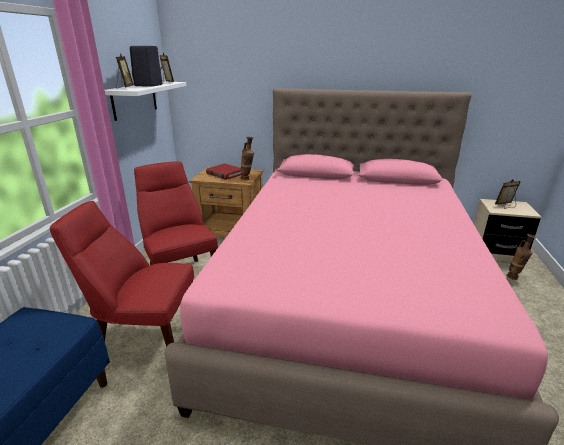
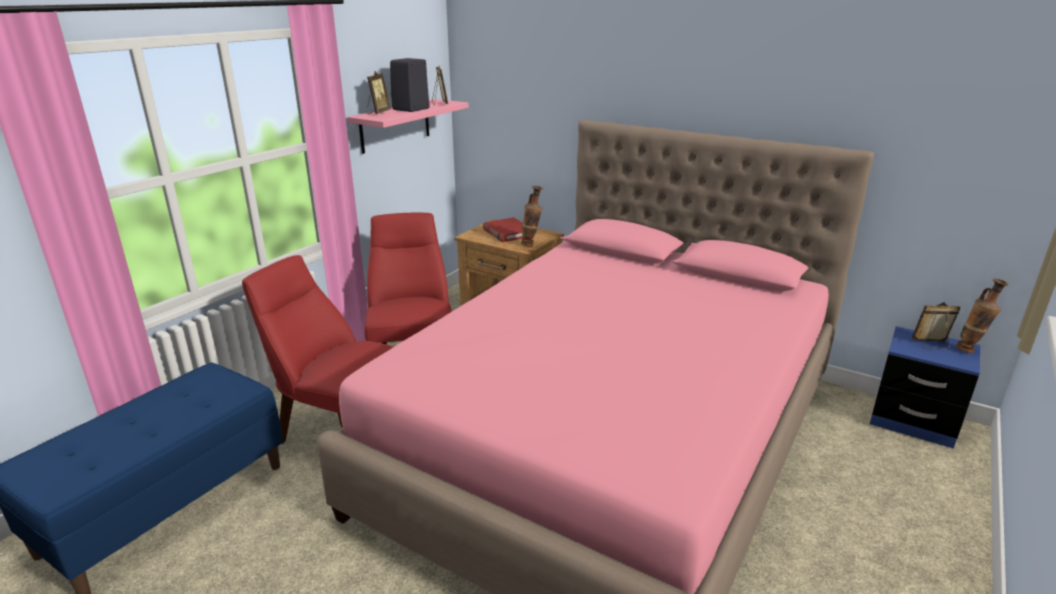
camera: 20 degrees right, 0 degrees up
white shelf [105,82,187,121] -> pink shelf [347,99,469,154]
beige nightstand [474,199,541,262] -> blue nightstand [870,326,980,449]
vase [506,234,537,280] -> vase moved to [955,279,1009,353]

